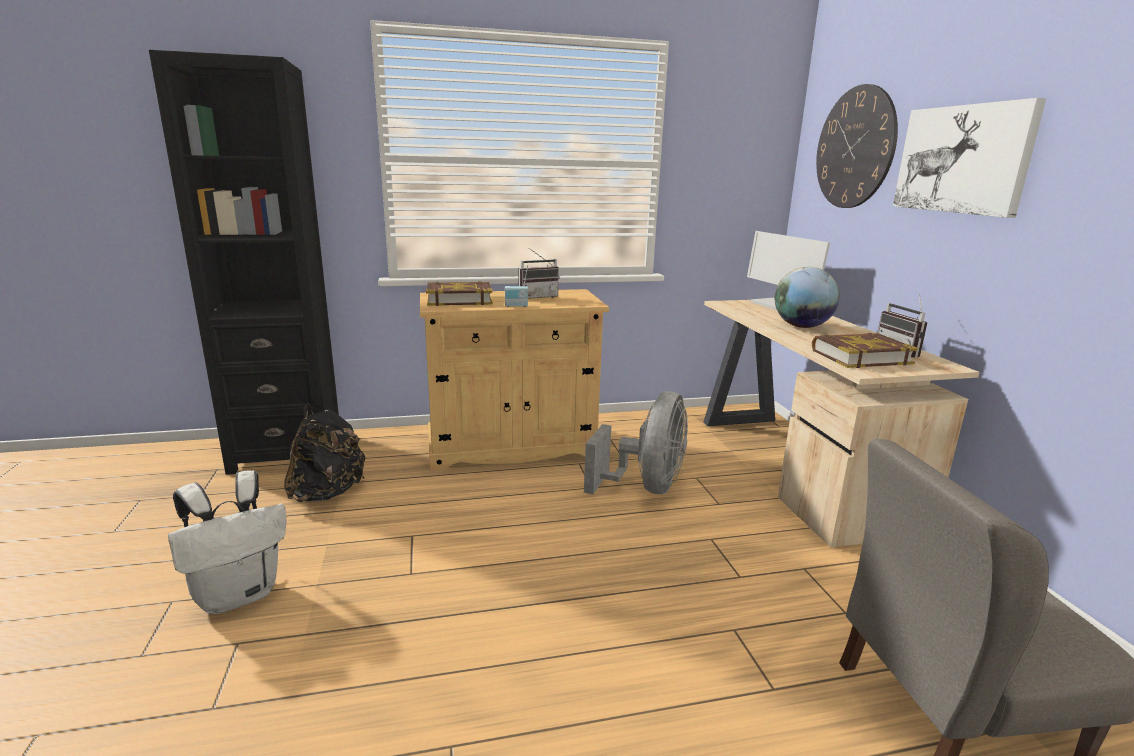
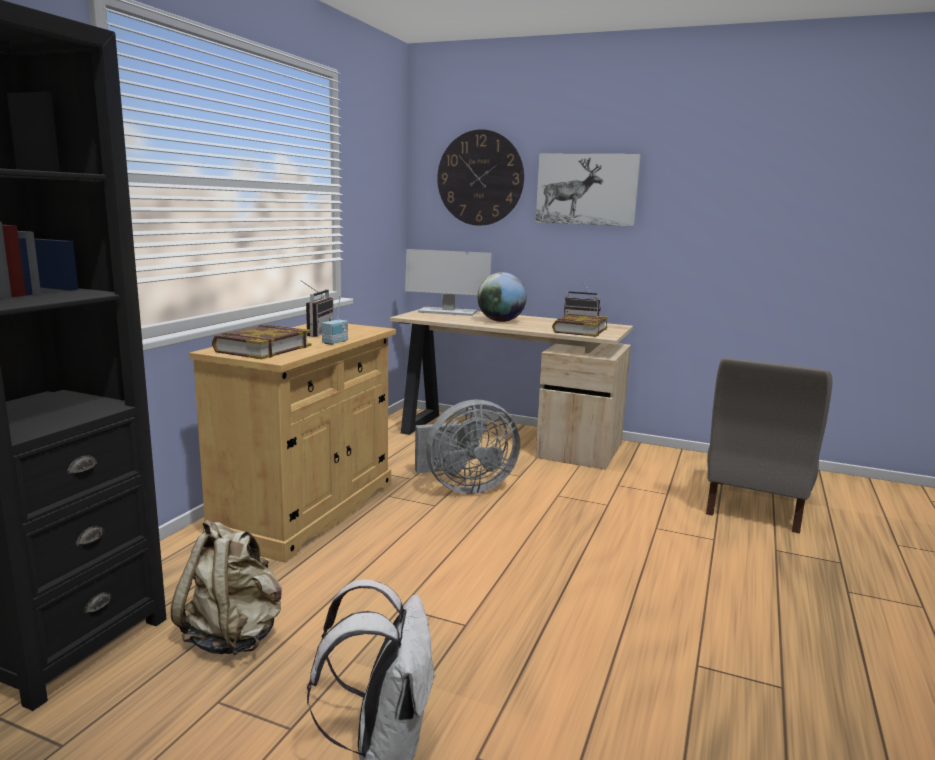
camera: 55 degrees left, 5 degrees down
black backpack [284,404,365,502] -> beige backpack [171,519,282,655]
grey fan [584,391,688,494] -> grey fan turned 105 degrees clockwise [415,400,520,494]

